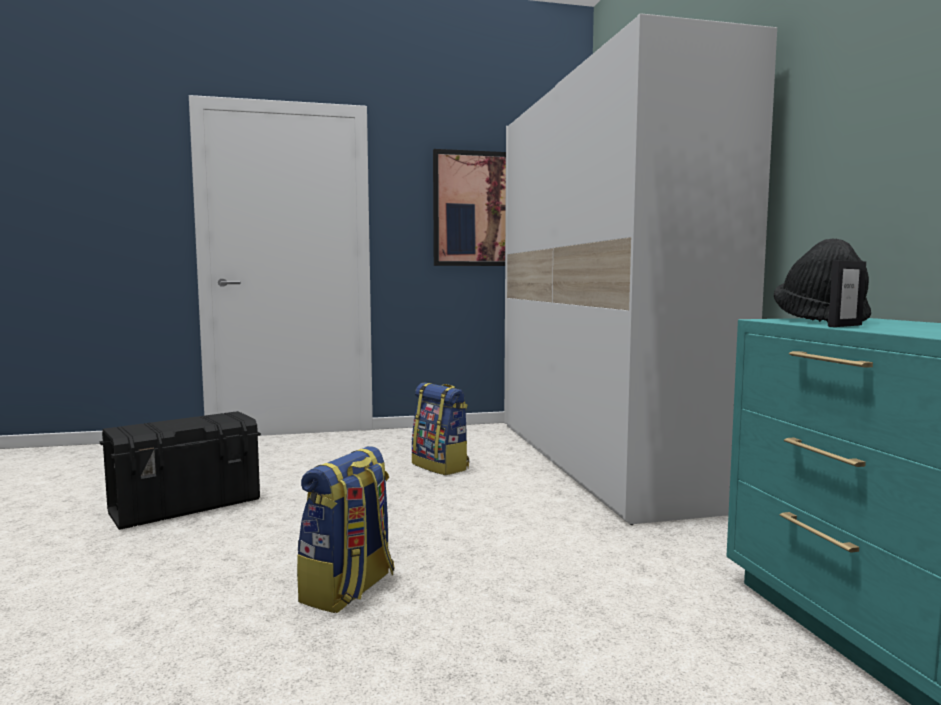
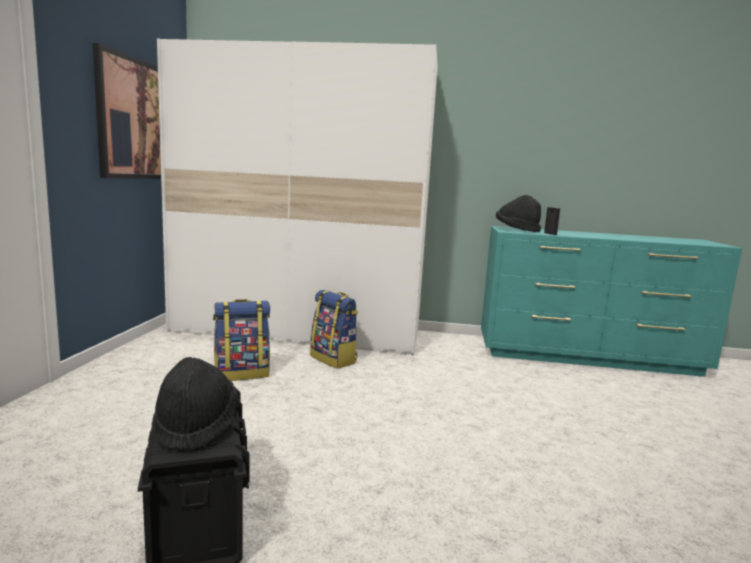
camera: 70 degrees left, 5 degrees up
backpack [297,446,395,613] -> backpack moved to [310,290,358,369]
none -> black hat [154,357,238,452]

